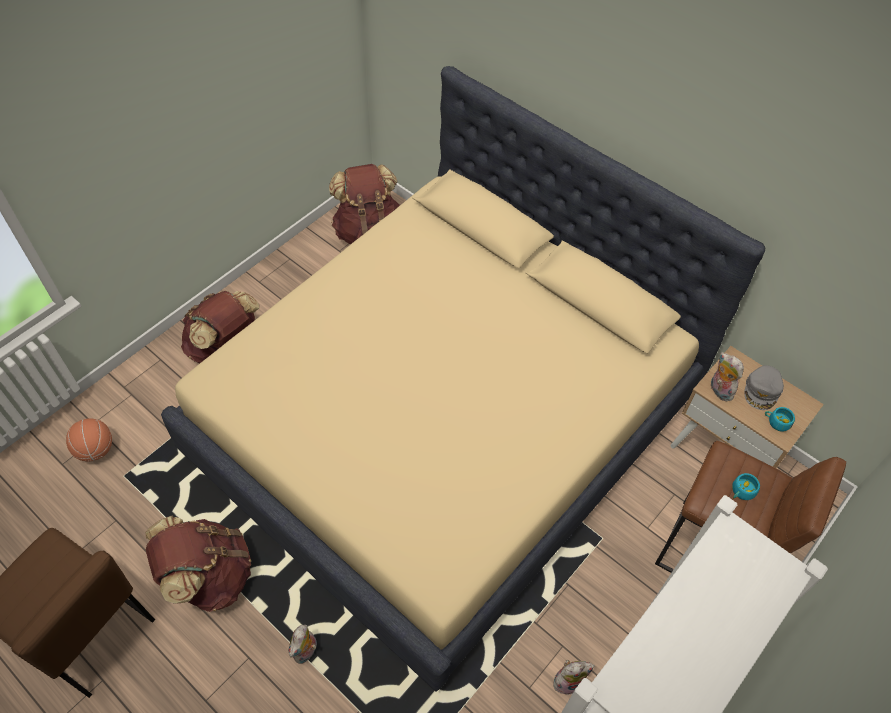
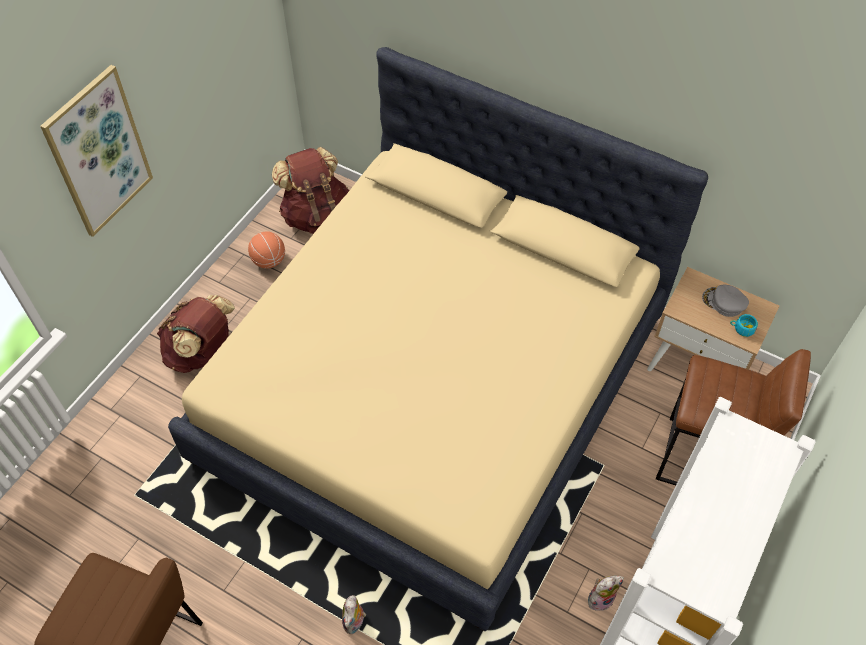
camera: 10 degrees left, 0 degrees up
basketball [66,418,112,462] -> basketball moved to [248,231,285,268]
brown backpack [145,515,251,612] -> none
plush toy [711,352,744,401] -> none
turquoise cup [732,473,760,500] -> none
grey cap [744,365,784,410] -> grey cap turned 105 degrees clockwise [702,284,749,317]
none -> picture [40,65,153,237]

